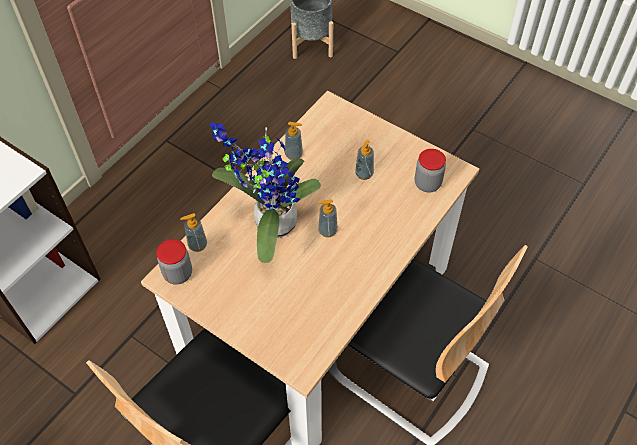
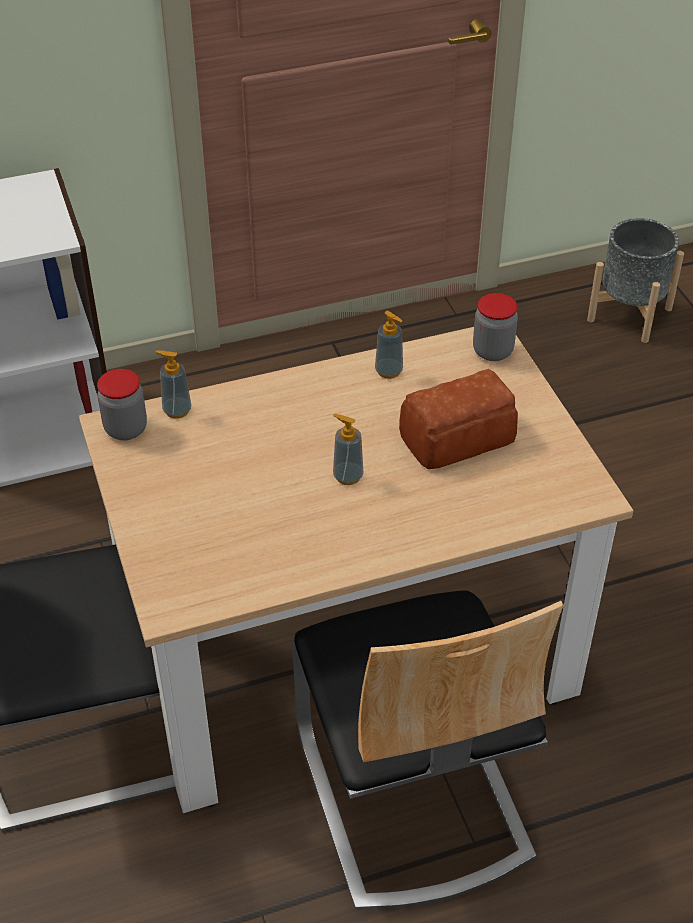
camera: 35 degrees right, 10 degrees down
potted plant [210,122,321,263] -> none
soap dispenser [355,140,374,180] -> bread [399,369,518,469]
jar [415,149,446,192] -> jar moved to [473,293,518,361]

